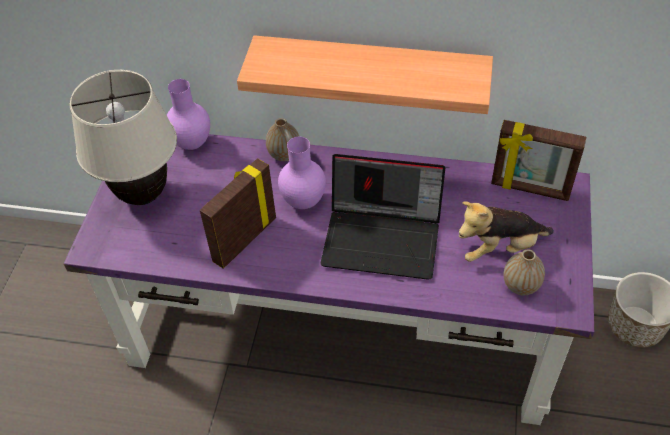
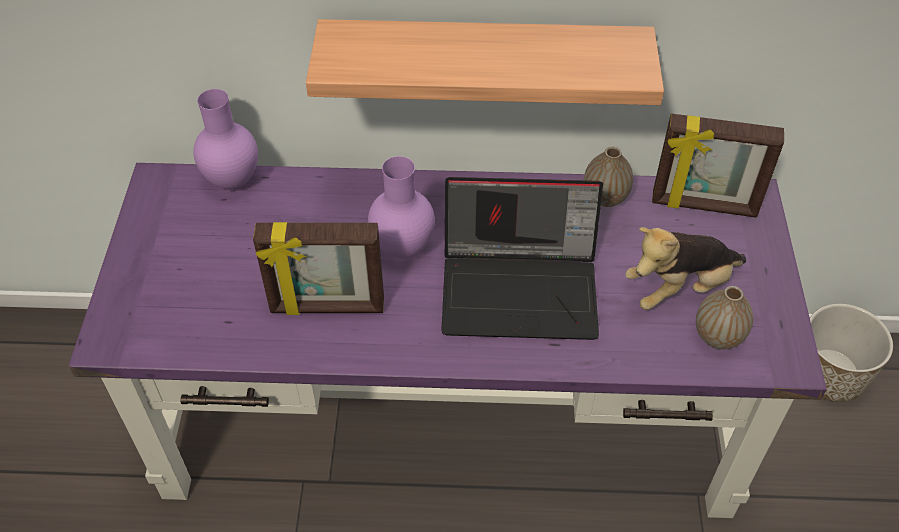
camera: 10 degrees left, 0 degrees up
beige table lamp [70,70,177,205] -> none
picture frame [200,158,276,269] -> picture frame turned 120 degrees counterclockwise [253,222,384,315]
vase [266,118,300,161] -> vase moved to [584,147,633,207]

